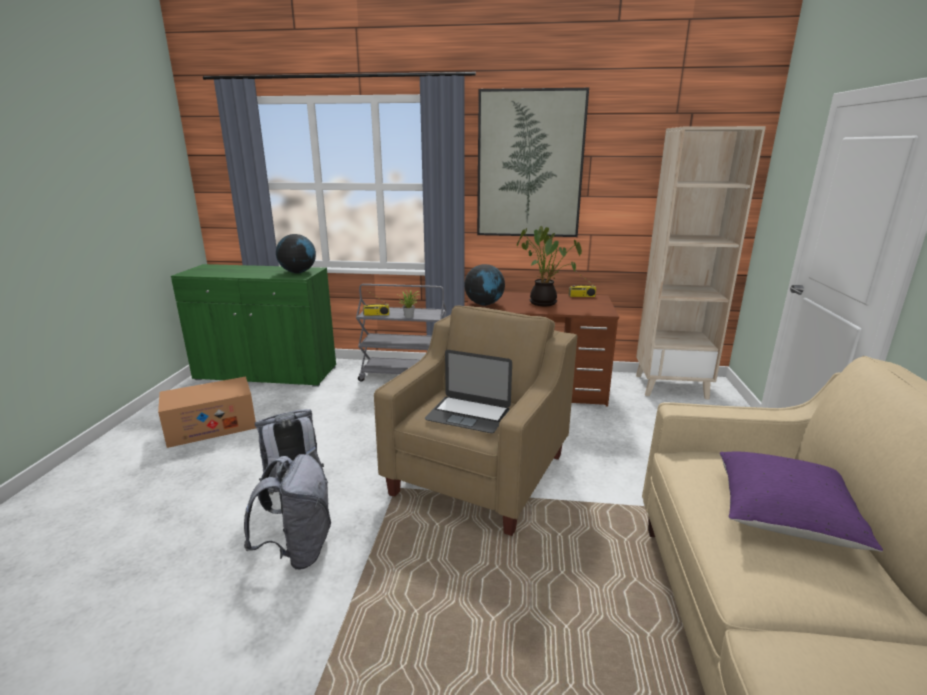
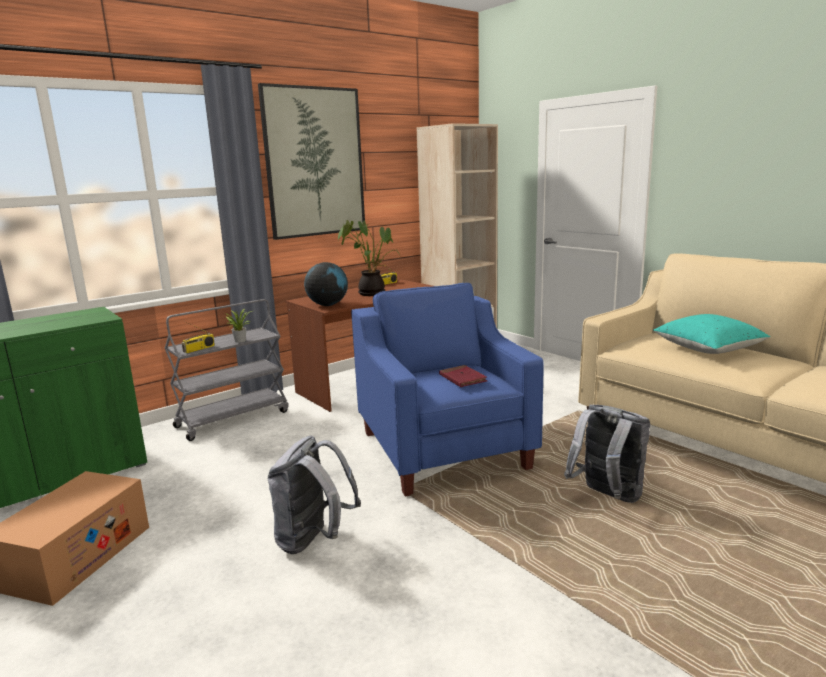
camera: 45 degrees left, 5 degrees down
grey backpack [244,454,331,570] -> grey backpack moved to [564,405,650,503]
globe [276,234,316,274] -> none
beige armchair [374,305,577,536] -> blue armchair [351,283,544,497]
laptop [425,350,512,433] -> red book [439,365,487,387]
purple pillow [720,452,883,552] -> turquoise pillow [653,314,771,354]

